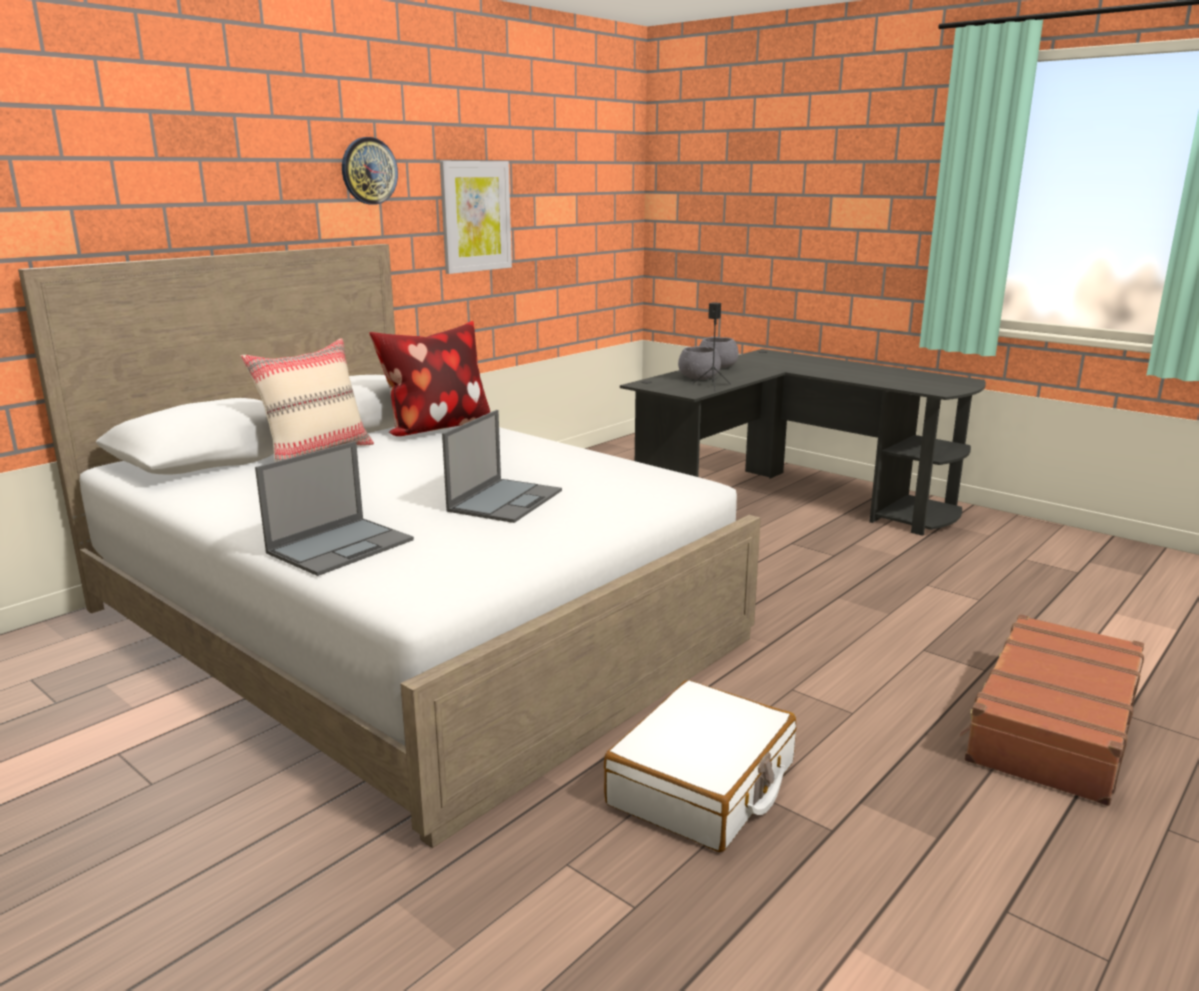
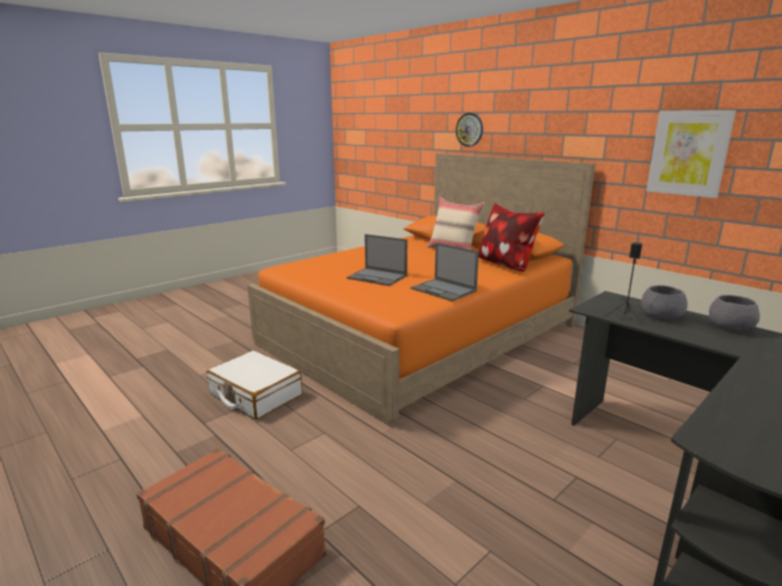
camera: 95 degrees right, 0 degrees up
white bed [18,244,761,848] -> orange bed [247,154,595,426]
laptop [255,441,414,576] -> laptop moved to [411,243,479,301]
wall clock [342,137,398,205] -> wall clock moved to [456,113,483,147]

